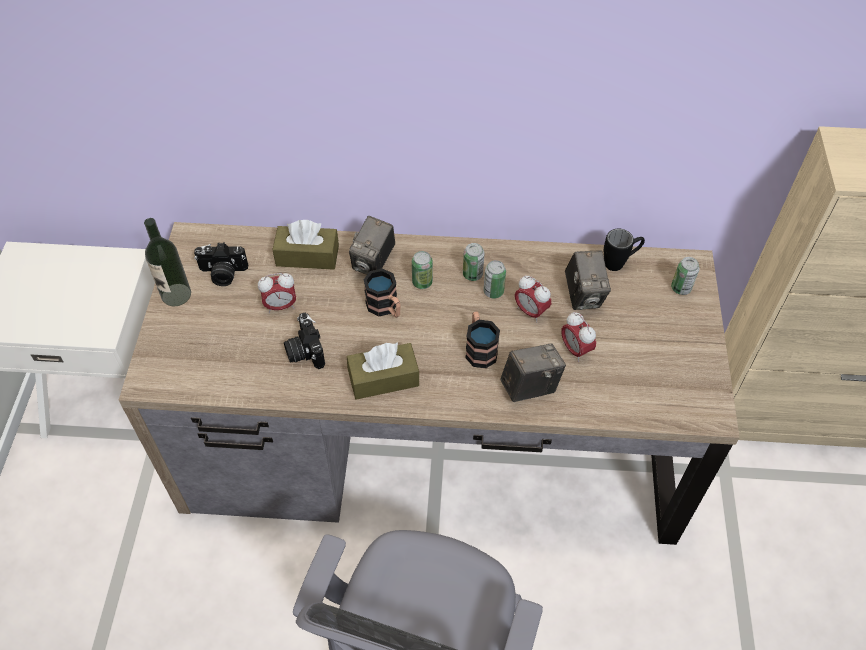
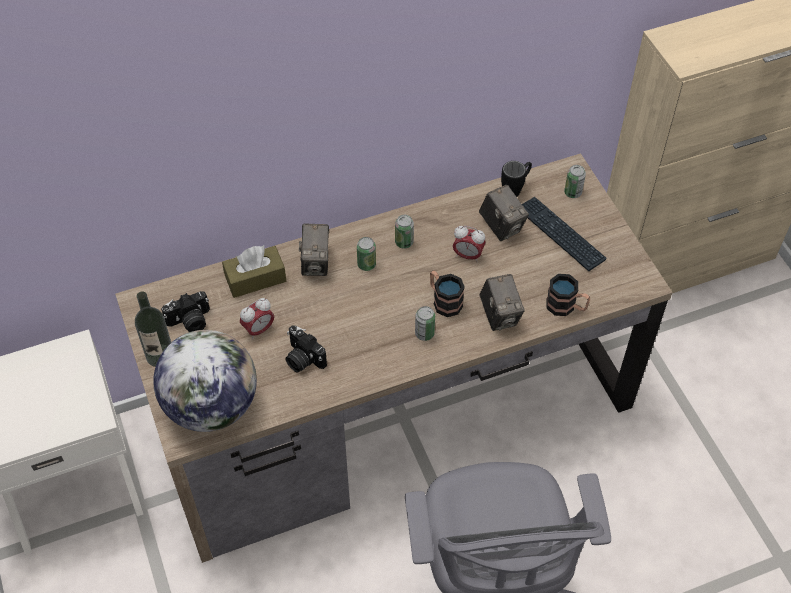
camera: 25 degrees left, 0 degrees up
brown tissue box [347,342,419,400] -> none
mug [364,269,401,318] -> mug moved to [546,274,590,316]
can [483,260,506,299] -> can moved to [415,306,435,341]
camera [500,343,566,402] -> camera turned 120 degrees clockwise [479,274,525,331]
alarm clock [562,312,596,362] -> none
none -> globe [153,330,257,432]
none -> keyboard [522,197,607,271]

